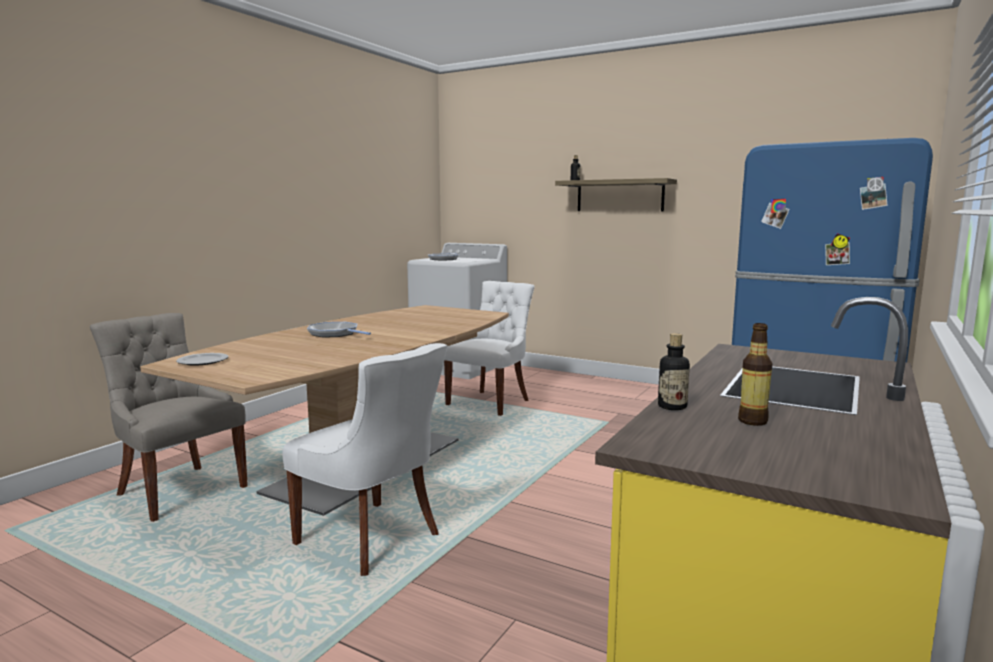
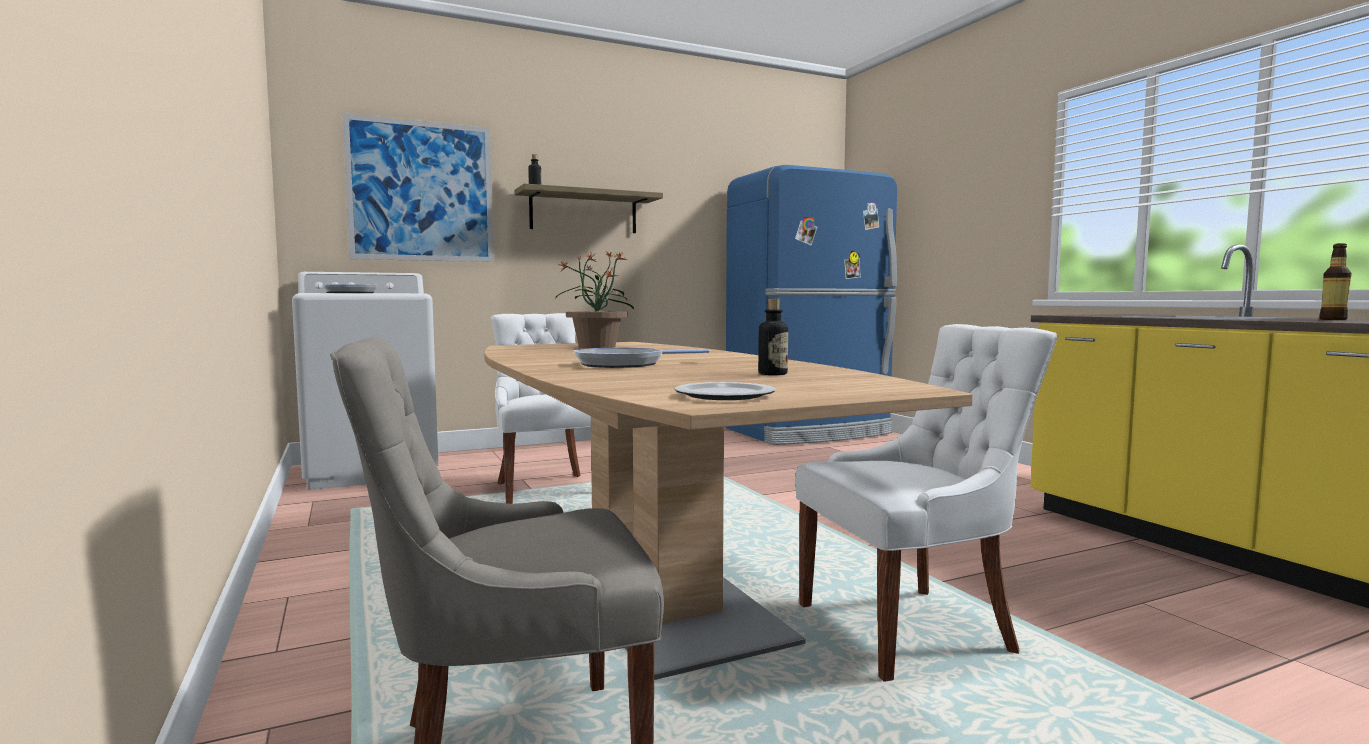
camera: 55 degrees left, 5 degrees down
bottle [658,333,690,410] -> bottle moved to [758,298,788,375]
none -> picture [343,113,494,262]
none -> potted plant [555,251,634,348]

